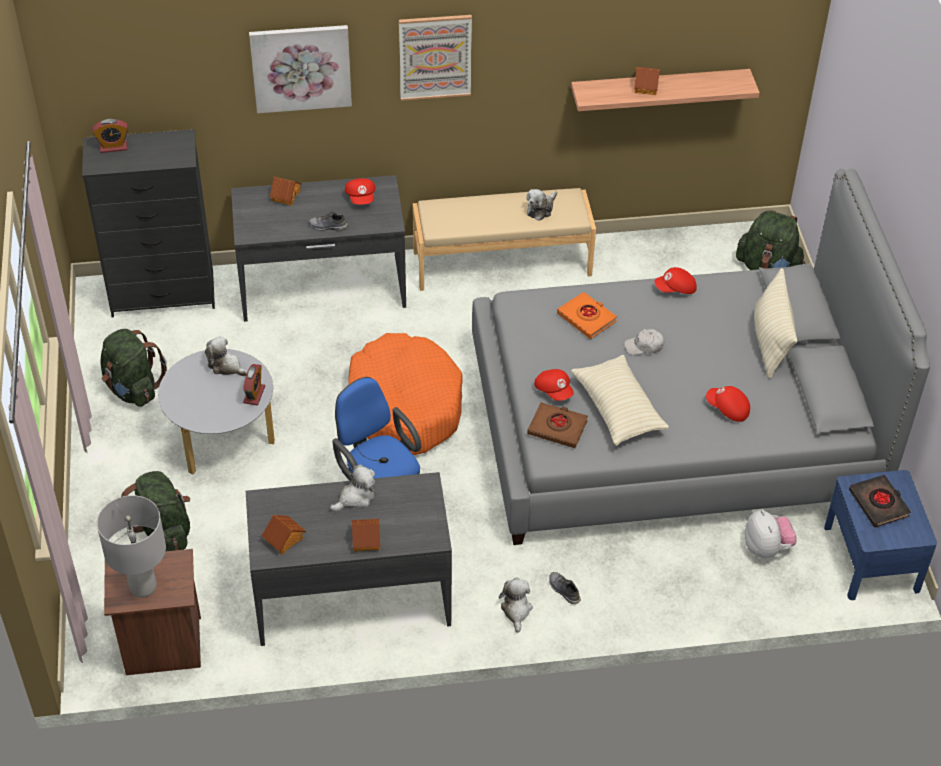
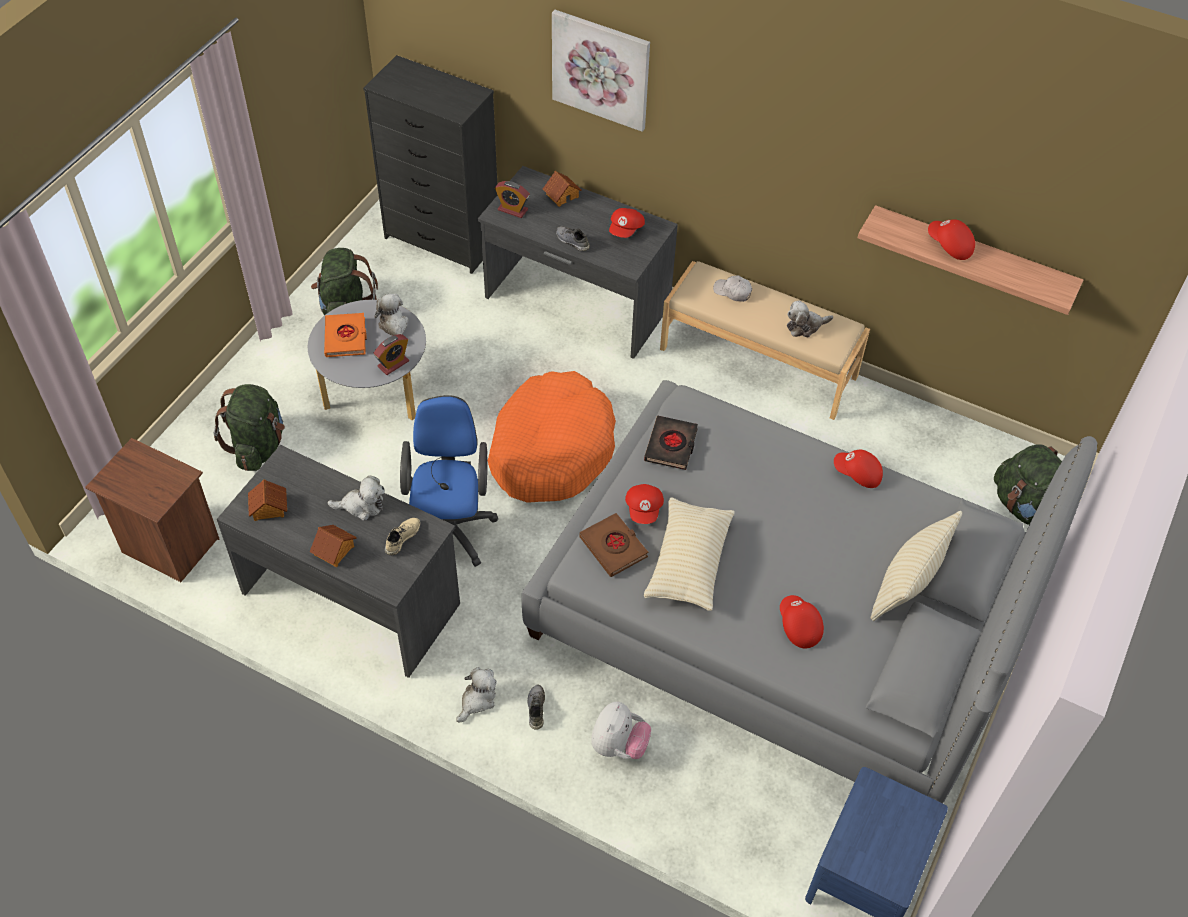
camera: 35 degrees right, 5 degrees up
alarm clock [92,119,128,153] -> alarm clock moved to [495,181,530,218]
grey table lamp [97,495,166,598] -> none
picture [399,15,472,101] -> none
orange book [557,292,617,339] -> orange book moved to [324,313,367,357]
white cap [624,329,664,355] -> white cap moved to [713,275,752,302]
toy house [634,67,660,95] -> red cap [928,219,975,260]
plush toy [745,510,797,558] -> plush toy moved to [592,702,651,759]
black book [849,475,911,528] -> black book moved to [644,416,698,470]
none -> beige shoe [385,518,420,555]

